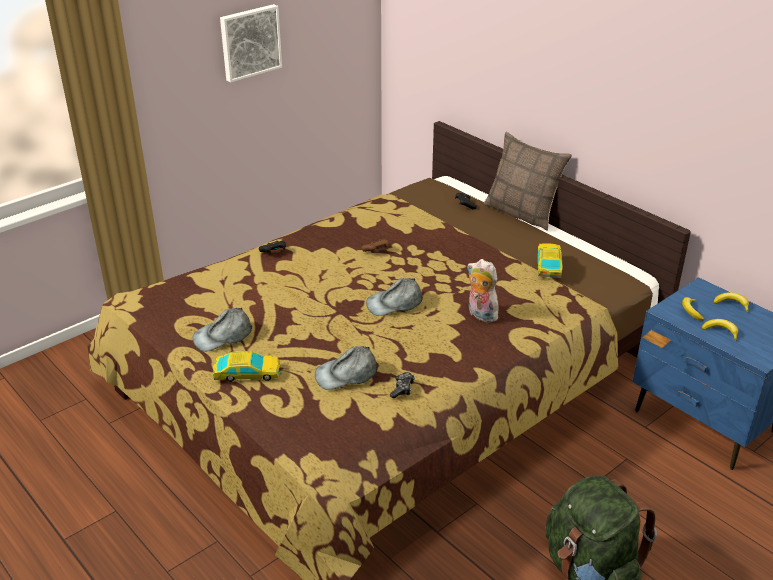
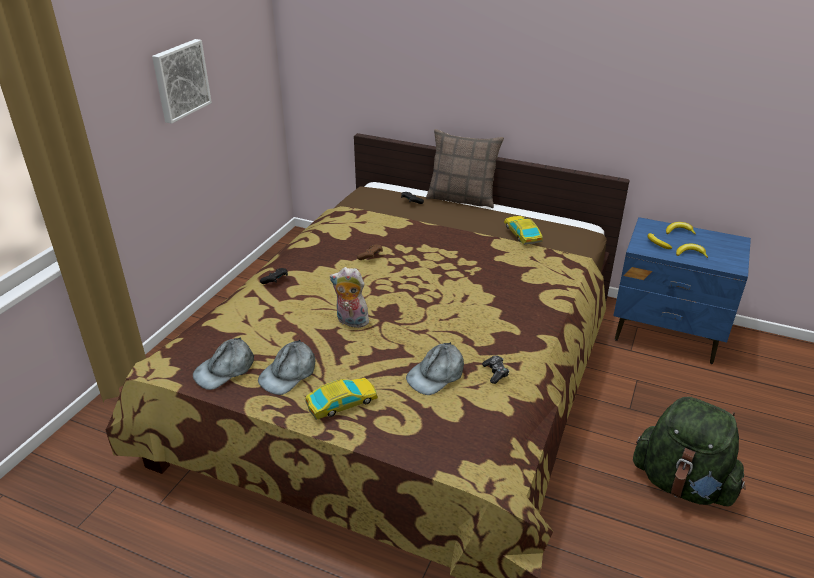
camera: 25 degrees left, 0 degrees up
grey cap [366,278,423,316] -> grey cap moved to [193,338,254,390]
plush toy [467,259,499,323] -> plush toy moved to [330,267,369,328]

